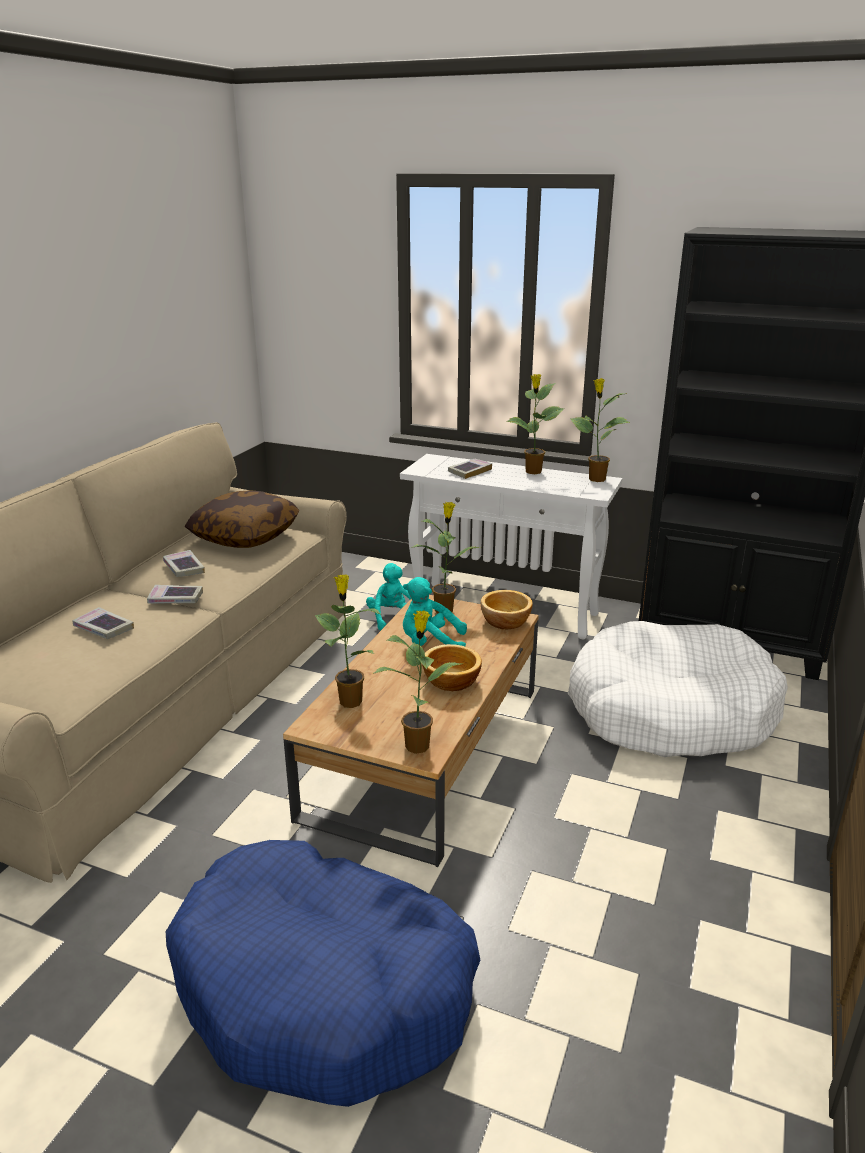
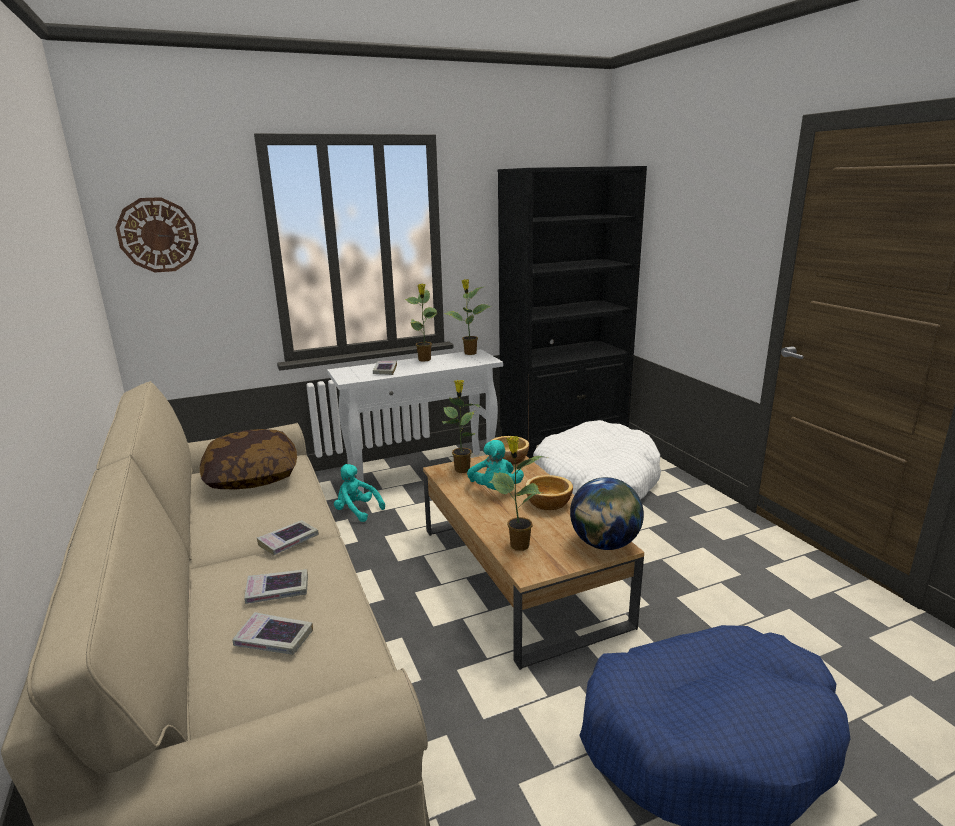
camera: 45 degrees left, 5 degrees down
book [163,550,205,577] -> book moved to [232,612,313,655]
potted plant [372,610,464,754] -> globe [570,477,644,550]
turquoise plush toy [403,577,467,646] -> turquoise plush toy turned 60 degrees counterclockwise [467,440,524,490]
none -> wall clock [116,197,198,273]

